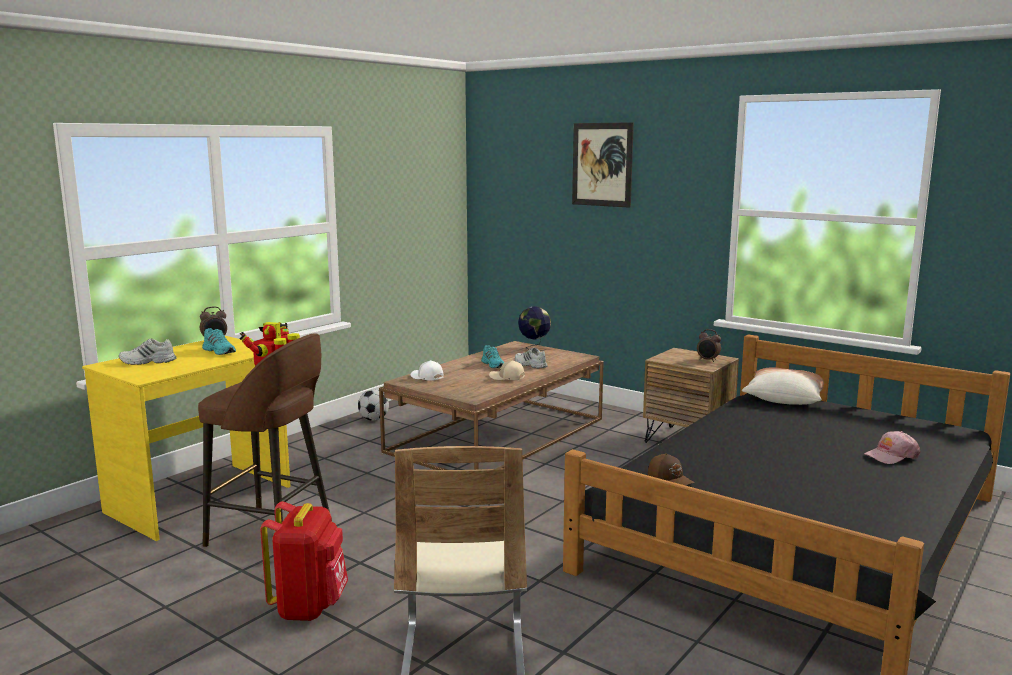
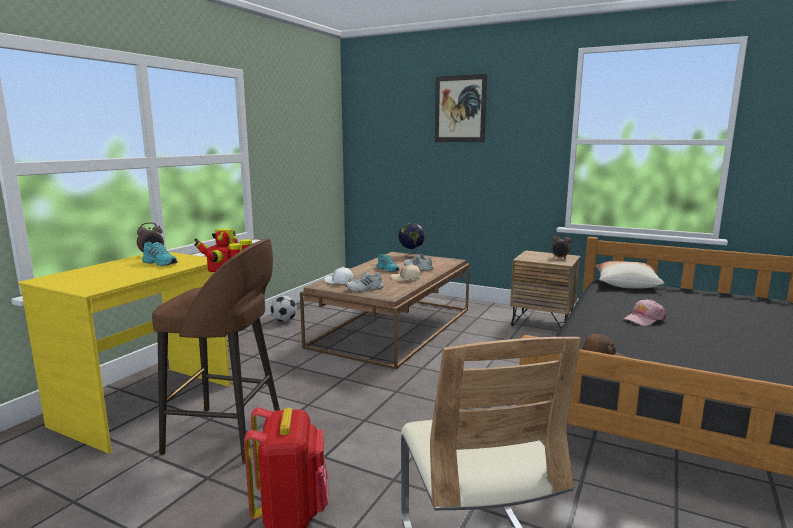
camera: 10 degrees left, 0 degrees up
white shoe [119,339,176,365] -> white shoe moved to [346,272,384,292]
pink cap [864,431,920,464] -> pink cap moved to [624,299,667,326]

